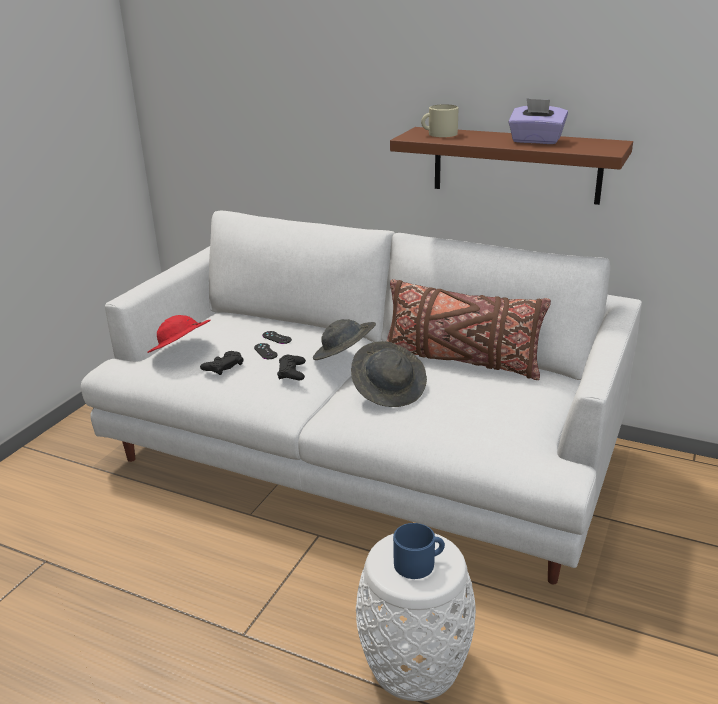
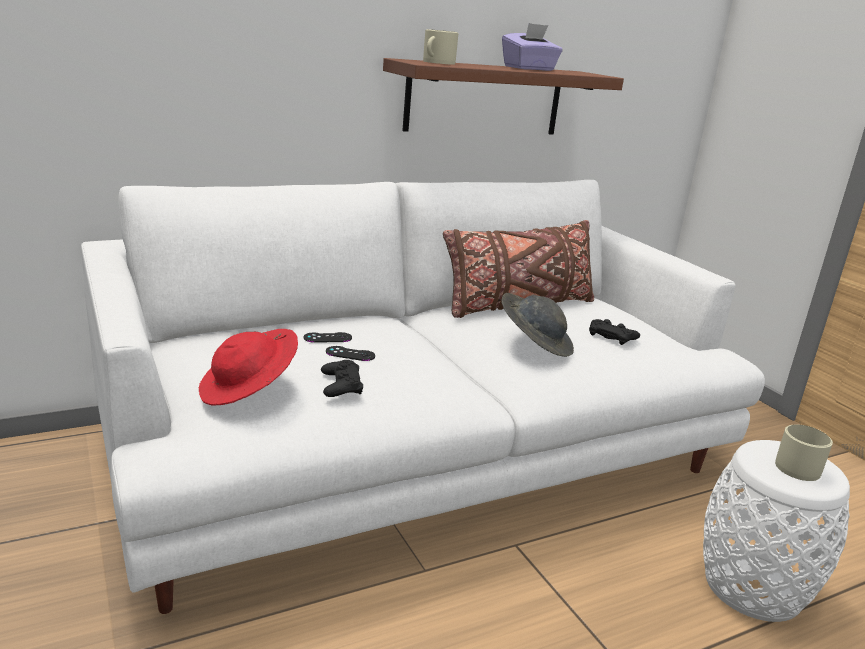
camera: 55 degrees left, 5 degrees down
black game controller [277,355,306,380] -> black game controller moved to [589,319,640,345]
grey hat [313,319,376,360] -> none
blue mug [393,523,445,579] -> beige mug [775,424,833,481]

